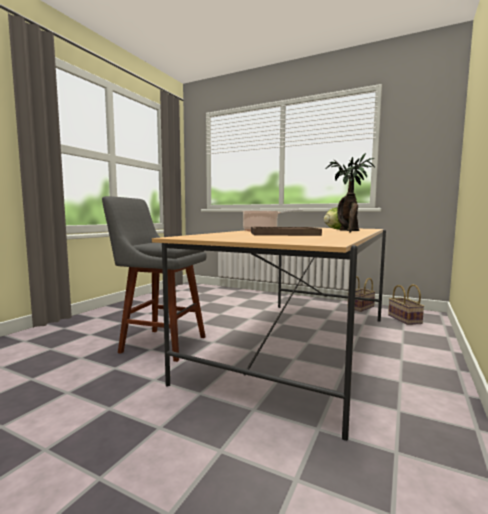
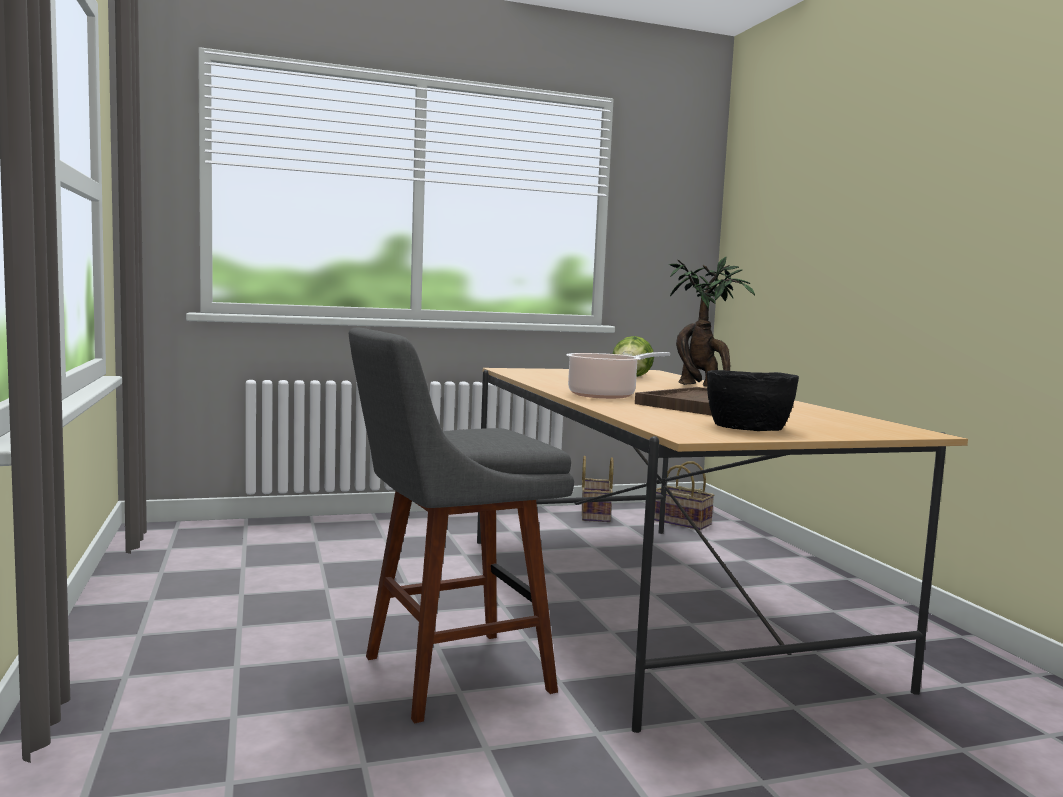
camera: 45 degrees left, 0 degrees up
none -> black bowl [707,370,799,431]

